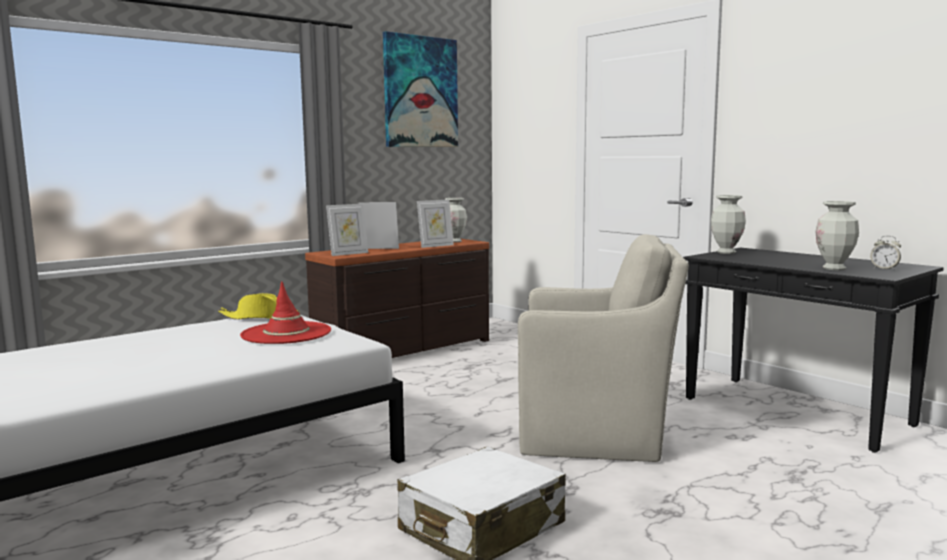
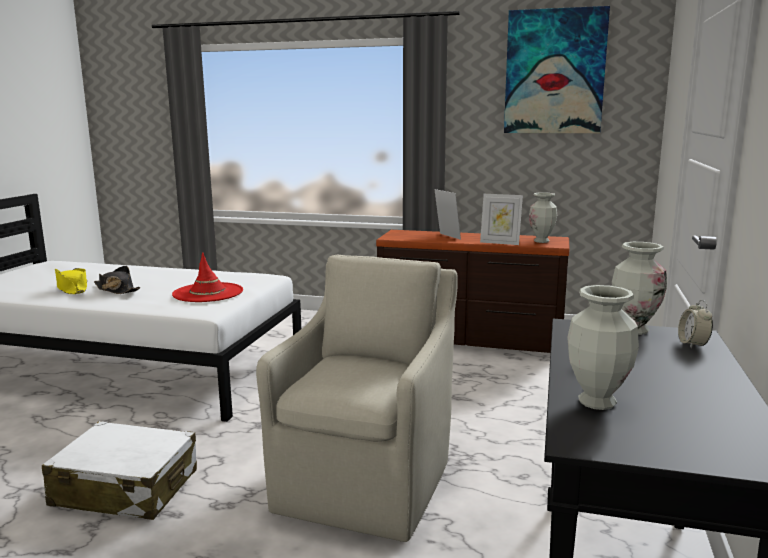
camera: 55 degrees right, 5 degrees up
yellow hat [218,293,300,320] -> yellow hat moved to [55,268,87,294]
picture frame [326,204,368,256] -> none
beige armchair [518,234,688,462] -> beige armchair turned 135 degrees counterclockwise [256,255,457,542]
alarm clock [870,235,901,270] -> alarm clock moved to [678,300,713,349]
none -> black hat [94,266,140,294]

